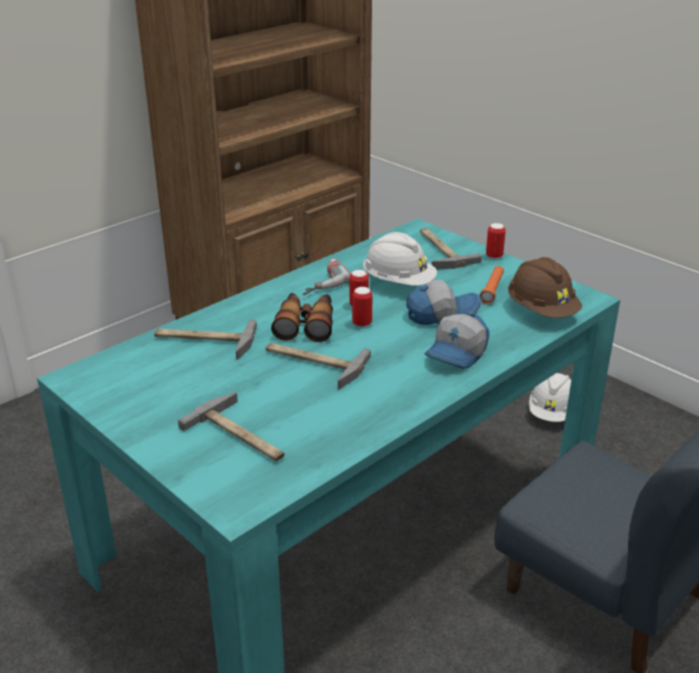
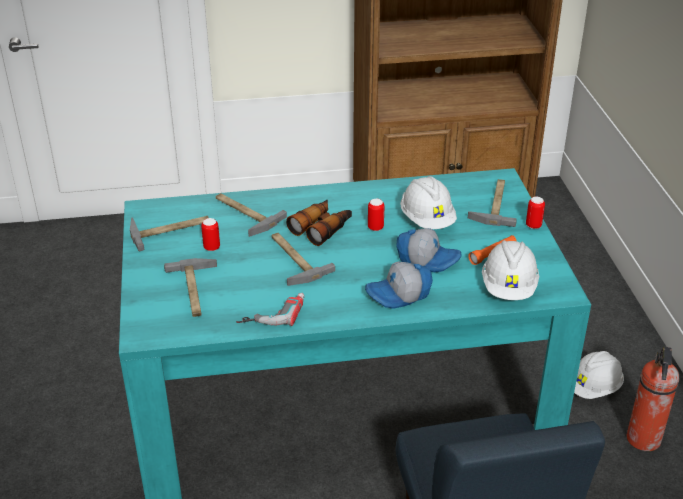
camera: 35 degrees right, 5 degrees up
power drill [303,259,351,295] -> power drill moved to [236,293,304,326]
can [352,287,373,327] -> can moved to [201,218,220,251]
brown hard hat [508,257,582,318] -> white hard hat [482,240,539,300]
none -> hammer [130,216,209,251]
none -> fire extinguisher [627,346,679,451]

